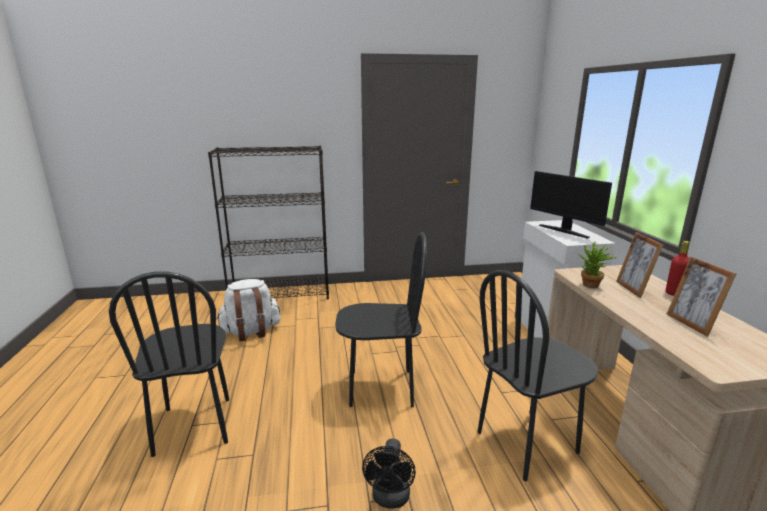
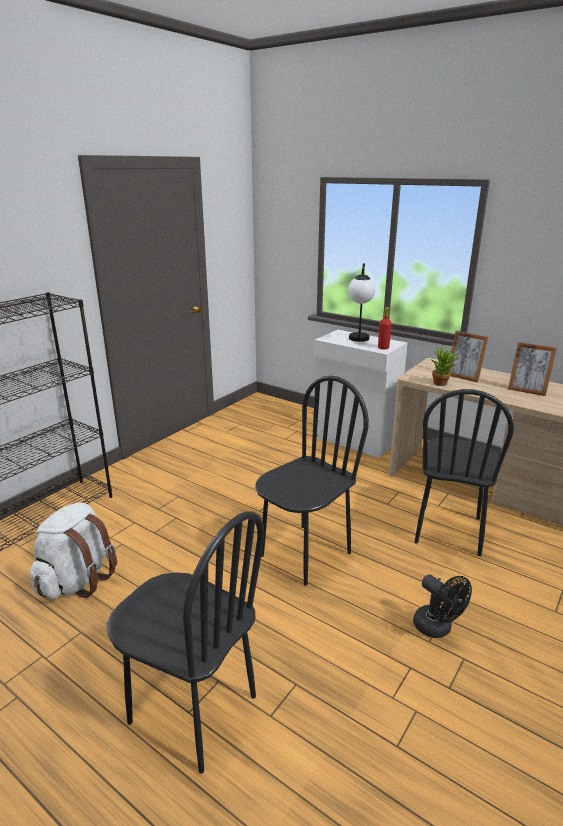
camera: 45 degrees left, 5 degrees up
monitor [530,171,612,239] -> table lamp [348,263,376,342]
red bottle [666,241,690,296] -> red bottle moved to [378,307,392,350]

